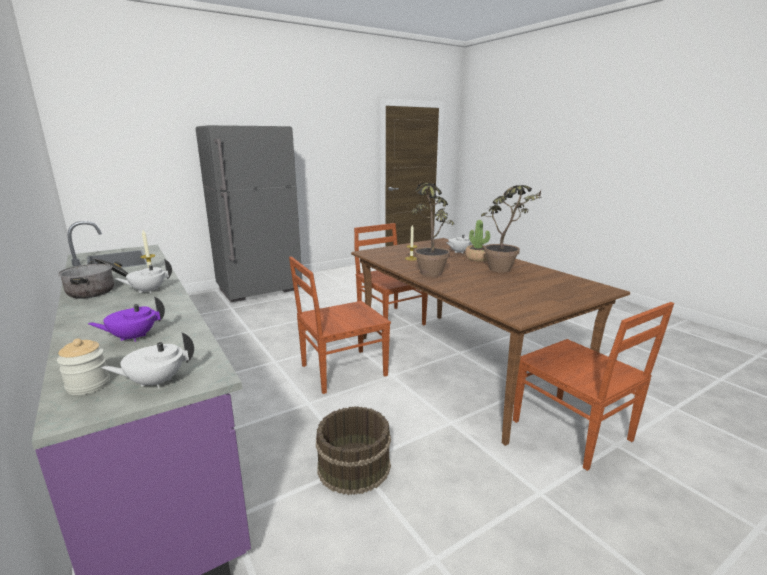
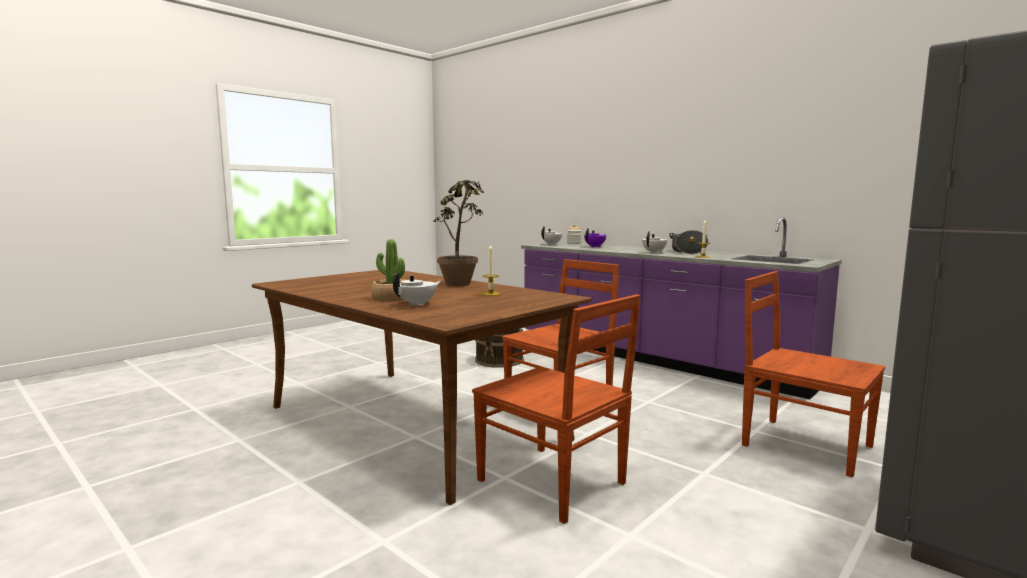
camera: 165 degrees right, 10 degrees down
potted plant [481,185,541,273] -> none
brown chair [513,302,674,471] -> brown chair moved to [742,271,885,477]

